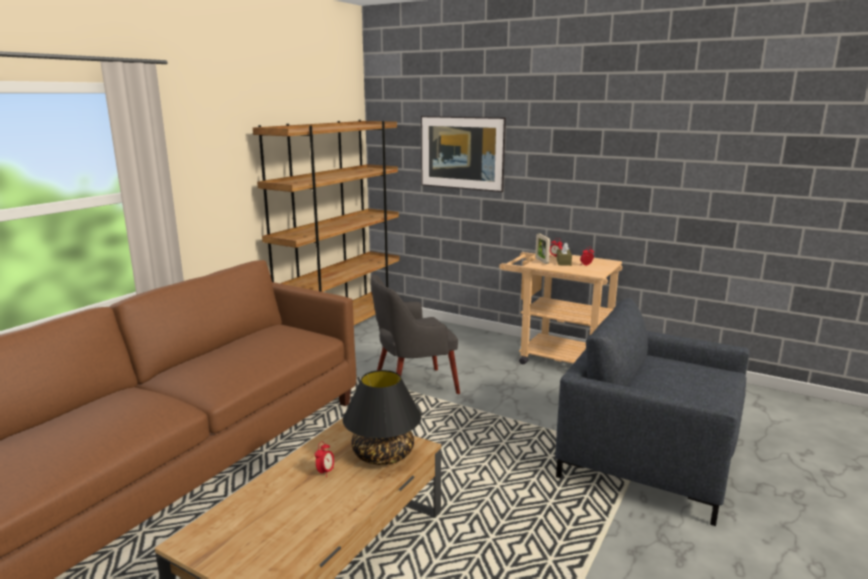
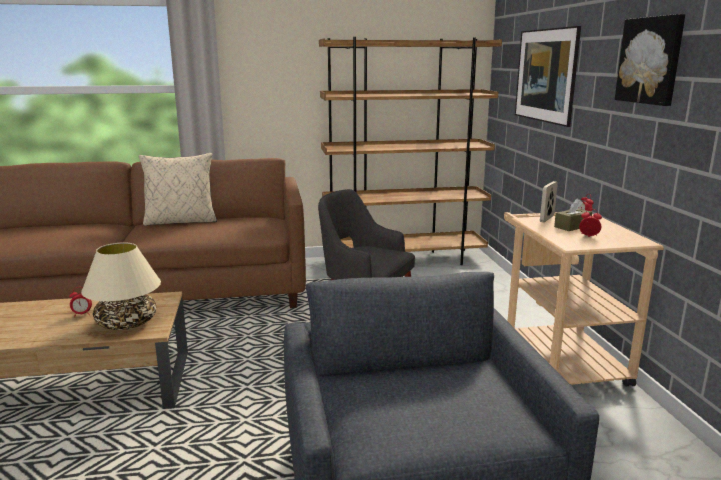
camera: 50 degrees right, 0 degrees up
black table lamp [343,370,421,465] -> beige table lamp [81,242,161,330]
none -> beige pillow [139,153,217,226]
none -> picture [615,14,685,106]

